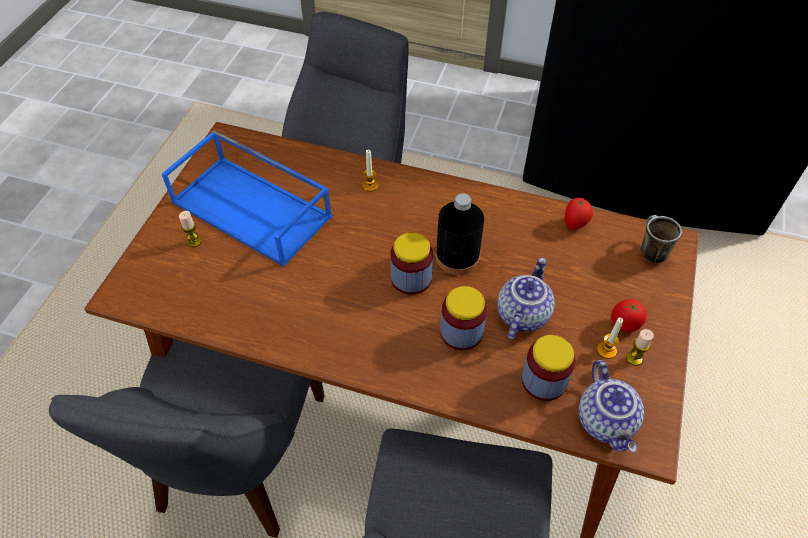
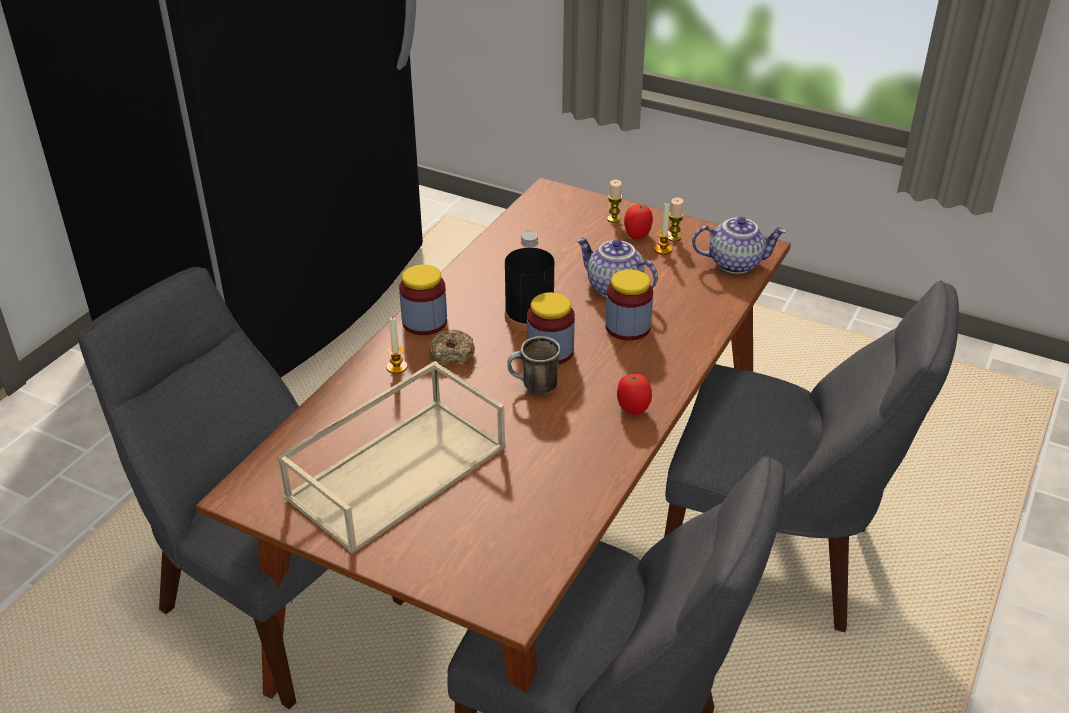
camera: 80 degrees left, 15 degrees down
blue tray [162,130,332,266] -> beige tray [277,361,506,554]
candle [179,211,202,247] -> candle moved to [607,180,622,223]
jar [522,335,575,401] -> jar moved to [399,264,447,335]
tomato [565,197,593,229] -> tomato moved to [617,374,652,415]
mug [640,215,682,264] -> mug moved to [507,336,560,395]
none -> donut [429,329,475,367]

